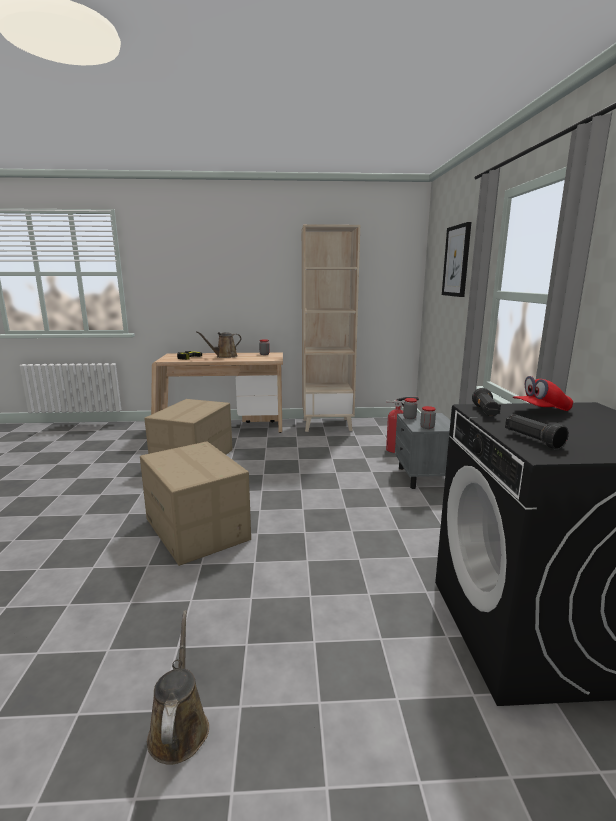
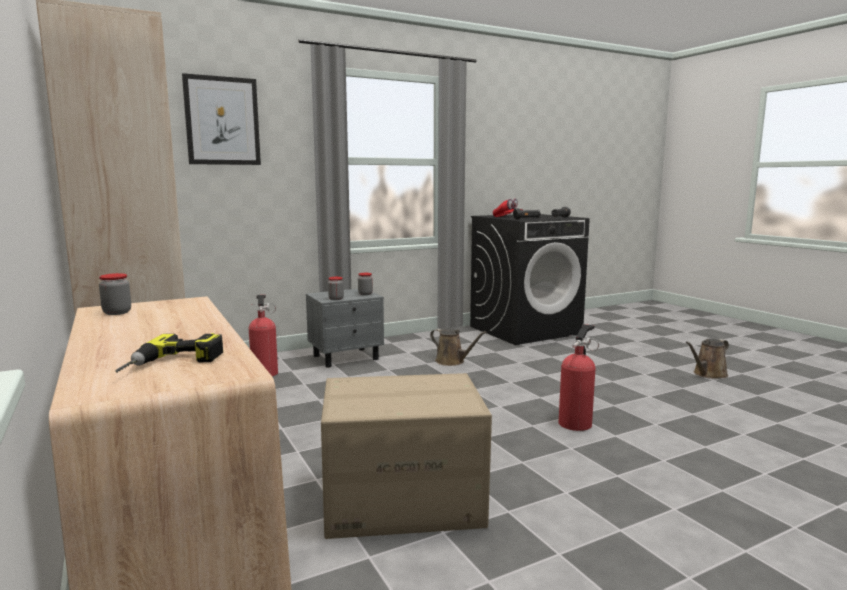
camera: 115 degrees left, 5 degrees down
cardboard box [140,441,251,566] -> fire extinguisher [559,324,599,431]
brown watering can [196,331,242,358] -> brown watering can moved to [430,328,487,366]

